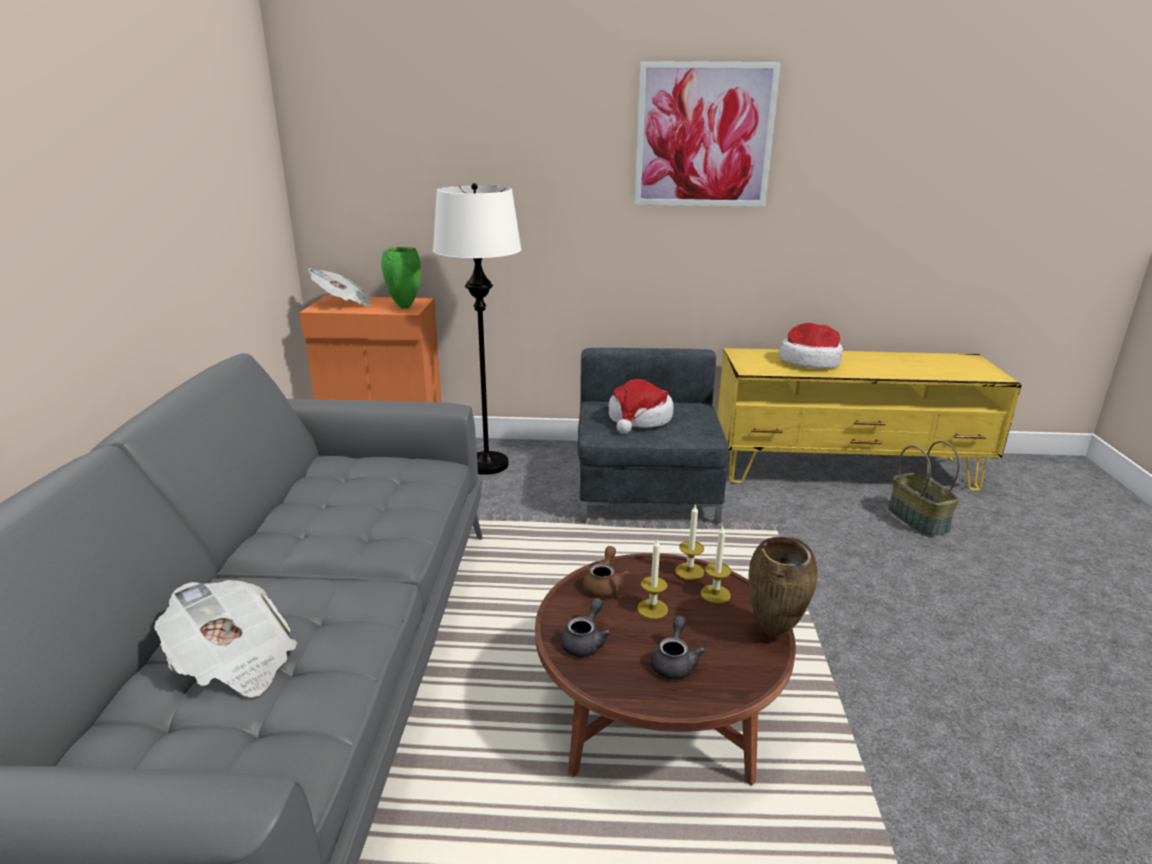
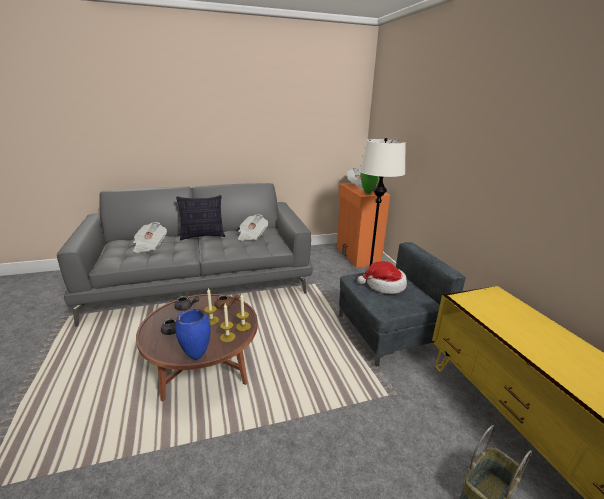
camera: 70 degrees right, 0 degrees up
picture [635,61,781,207] -> none
brown vase [748,537,817,638] -> blue vase [175,309,211,360]
hat [779,323,843,368] -> none
none -> pillow [176,195,225,240]
none -> newspaper [238,214,268,241]

